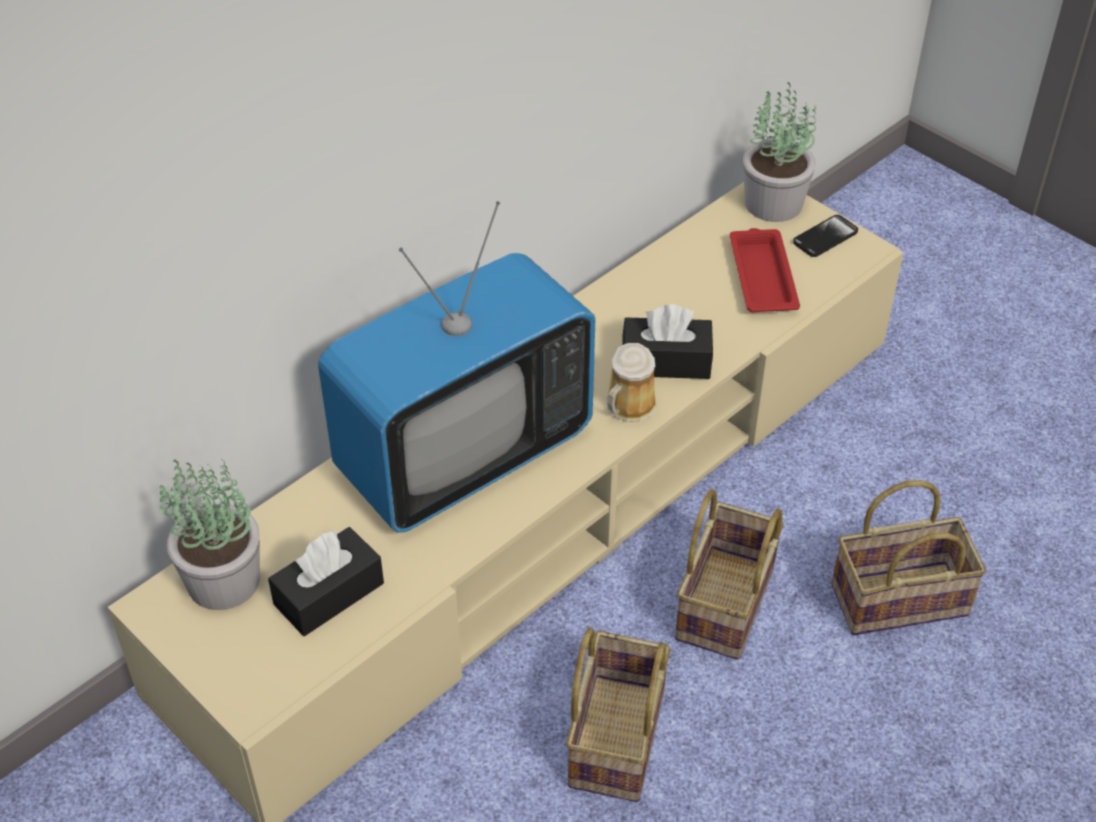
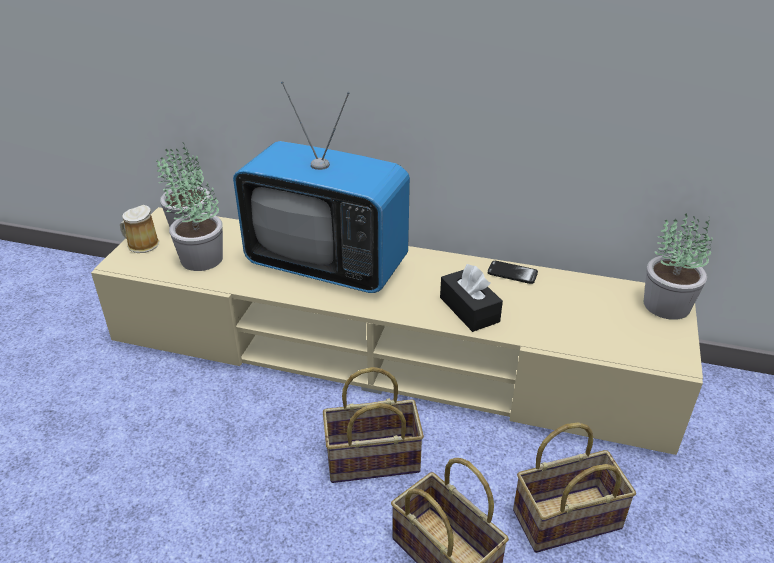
camera: 60 degrees right, 10 degrees down
black tissue box [268,527,384,636] -> potted plant [164,174,223,271]
basket [566,627,671,802] -> basket moved to [513,422,636,553]
mug [606,343,657,422] -> mug moved to [120,205,160,253]
red tray [730,228,800,312] -> none
phone [793,215,858,257] -> phone moved to [488,261,538,284]

